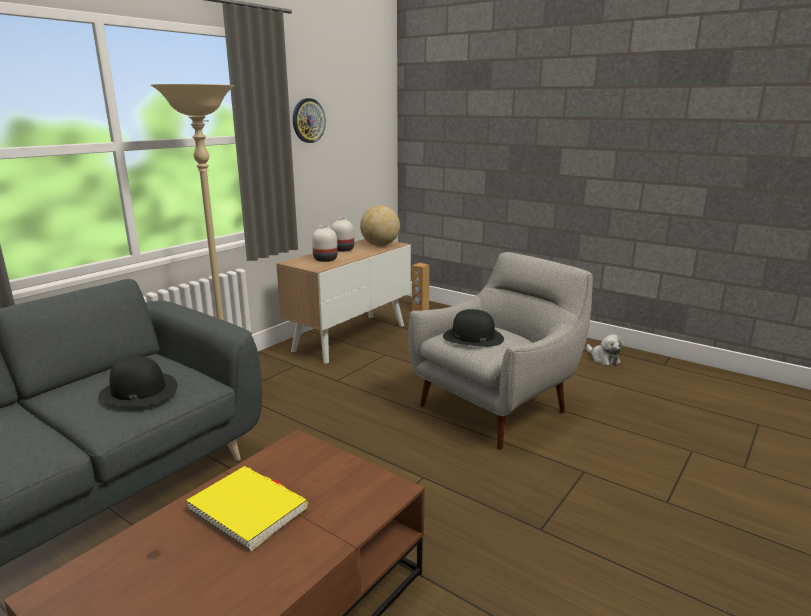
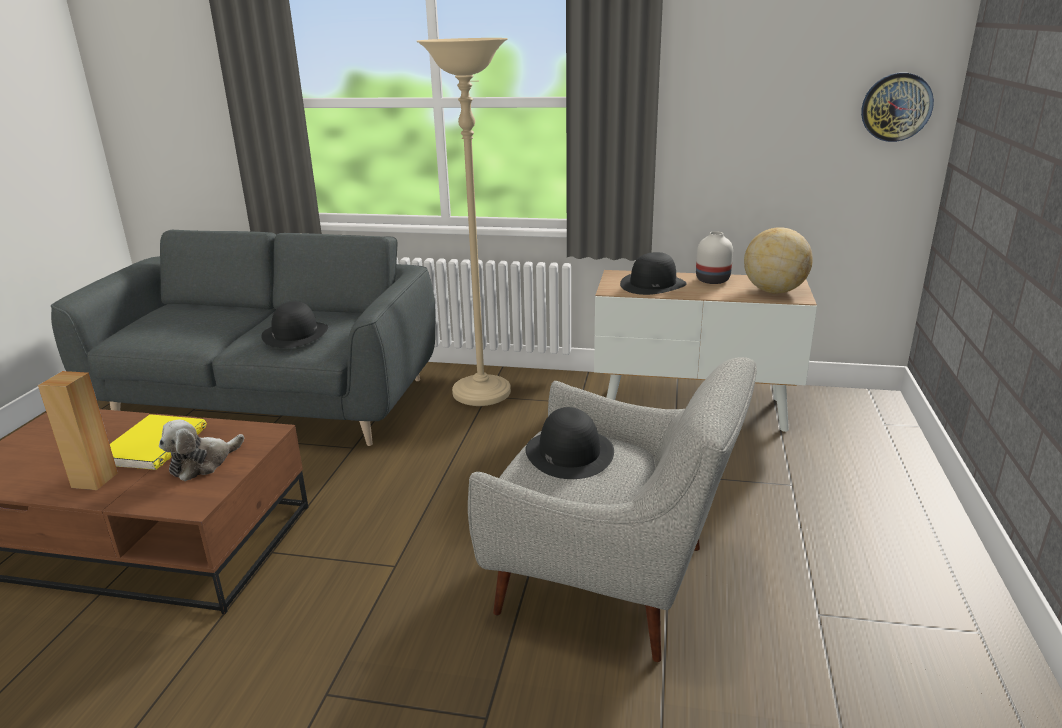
camera: 65 degrees right, 5 degrees up
wall clock [293,98,326,143] -> wall clock moved to [861,73,934,142]
white vase [312,225,338,262] -> black hat [620,252,687,295]
brown speaker [412,263,429,311] -> brown speaker moved to [38,371,118,490]
plush toy [586,334,624,366] -> plush toy moved to [159,420,244,481]

